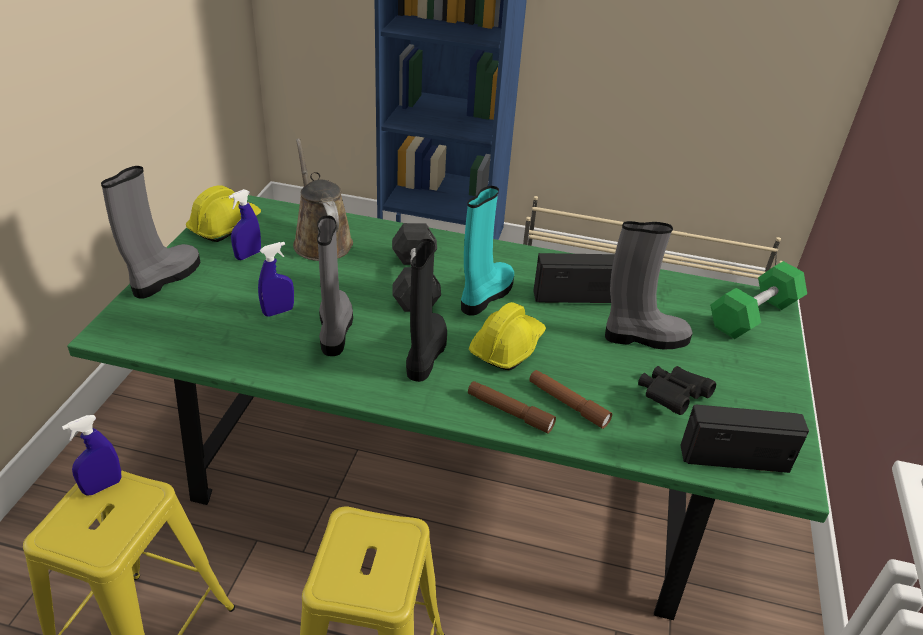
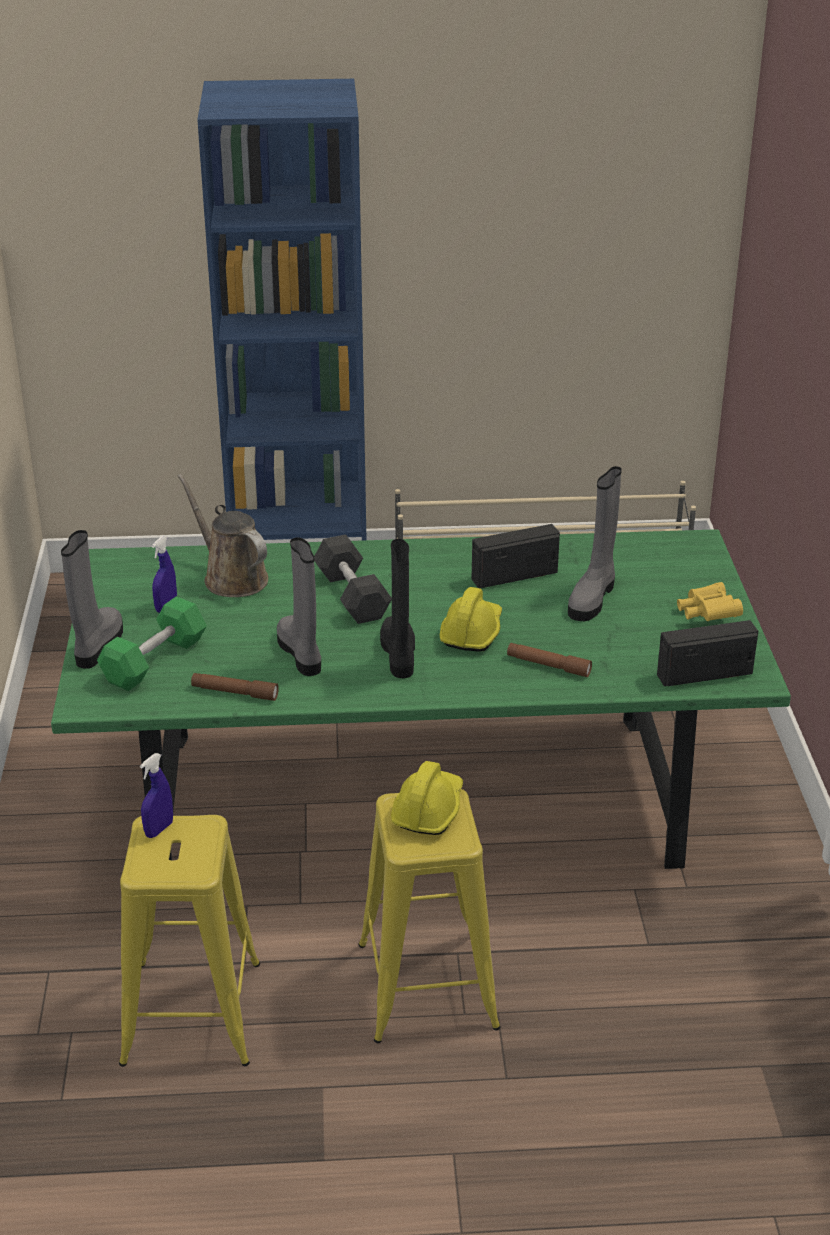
camera: 15 degrees left, 5 degrees down
yellow hard hat [186,186,261,242] -> yellow hard hat moved to [391,761,463,835]
blue spray bottle [258,242,294,317] -> none
turquoise boot [461,186,514,316] -> none
brown flashlight [468,381,556,434] -> brown flashlight moved to [191,673,279,701]
grey boot [605,221,693,350] -> grey boot turned 135 degrees clockwise [568,466,622,621]
black binoculars [638,366,716,415] -> none
green dumbbell [710,261,807,339] -> green dumbbell moved to [97,596,207,691]
none -> yellow binoculars [677,582,743,621]

